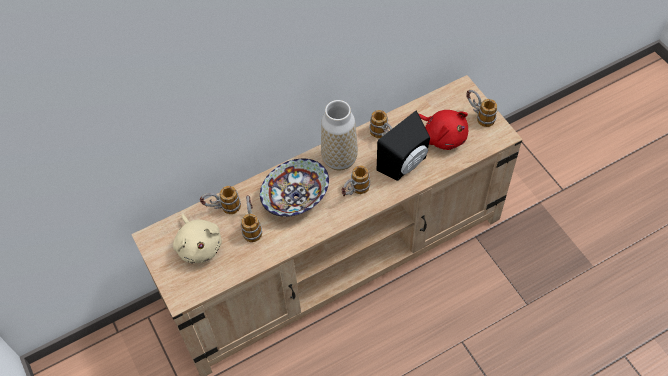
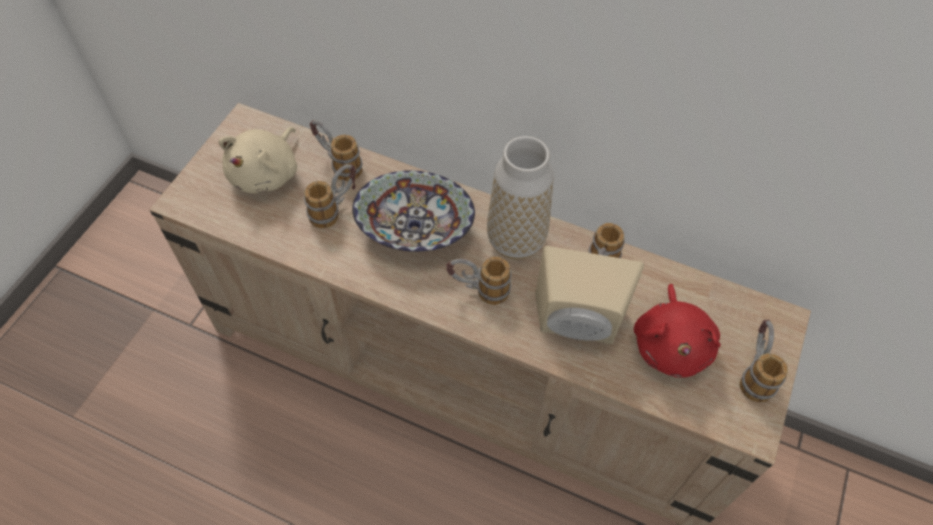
camera: 50 degrees right, 0 degrees up
black speaker [377,111,430,181] -> beige speaker [535,246,645,344]

